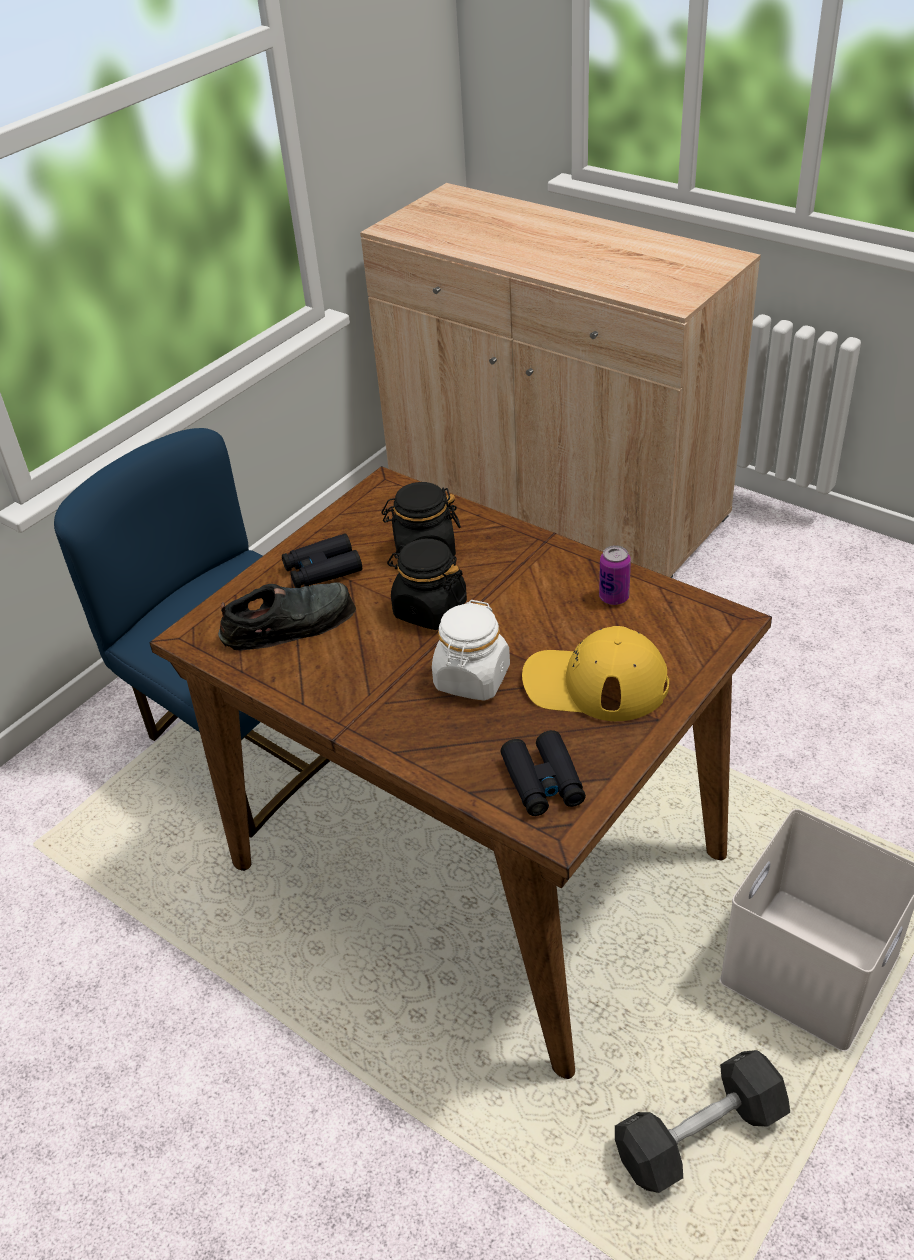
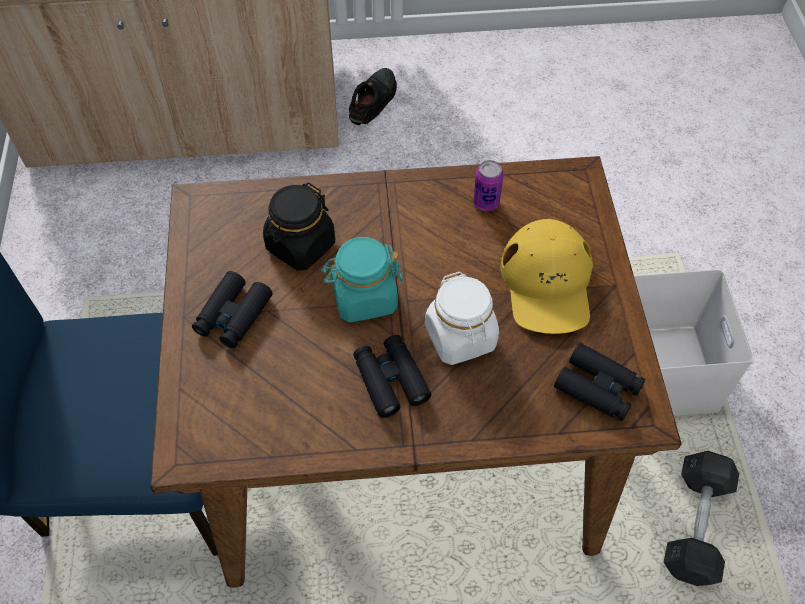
camera: 45 degrees left, 15 degrees up
black shoe [218,582,356,651] -> black shoe moved to [349,68,397,125]
black jar [387,539,467,630] -> turquoise jar [321,237,403,322]
yellow cap [522,626,669,721] -> yellow cap turned 60 degrees counterclockwise [501,219,593,334]
none -> black binoculars [353,335,431,418]

